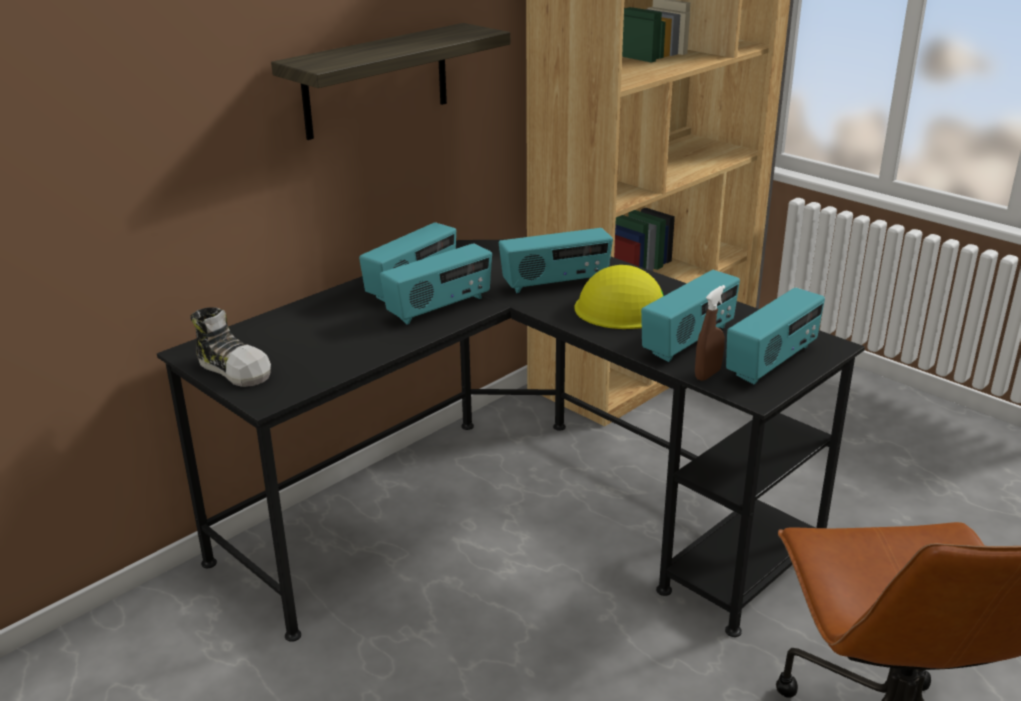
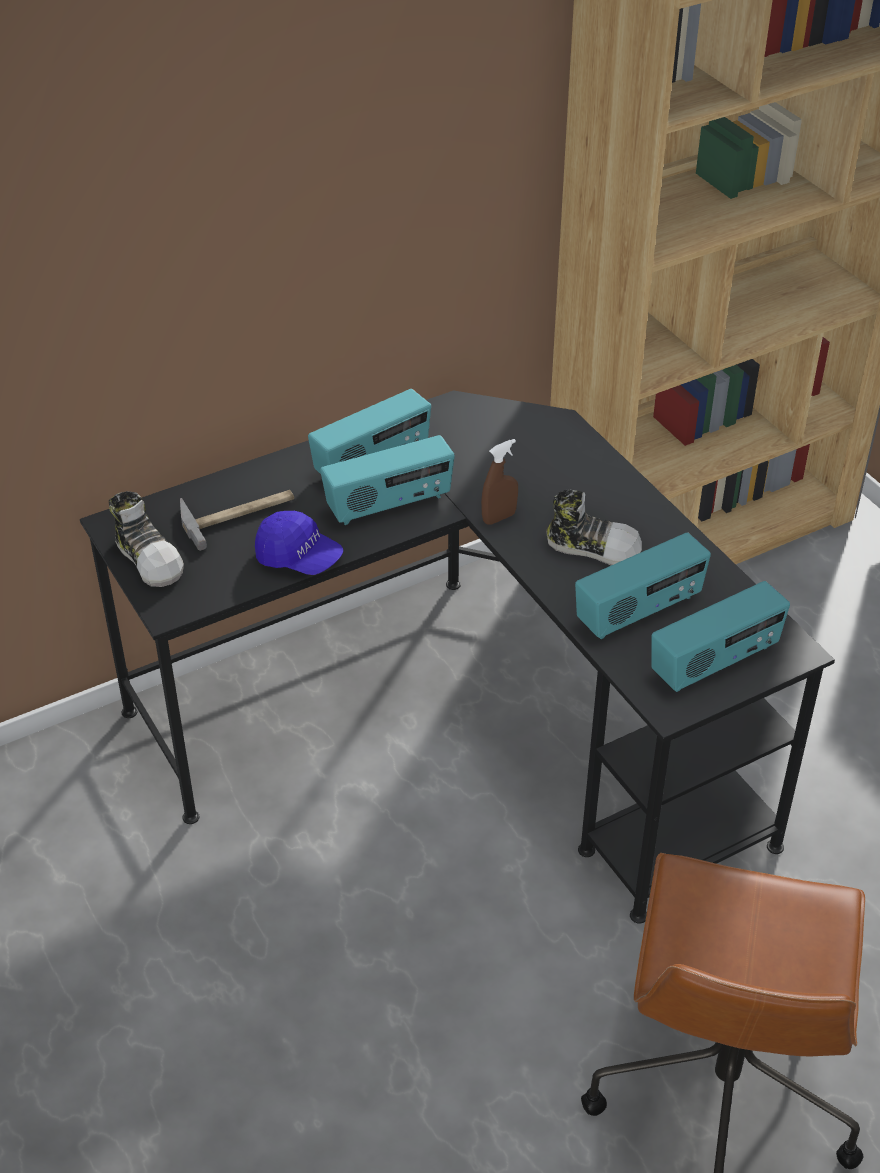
camera: 15 degrees right, 15 degrees up
shelf [271,23,510,140] -> none
radio [499,228,613,293] -> none
yellow hard hat [574,265,664,329] -> shoe [546,489,642,565]
brown spray bottle [695,285,726,381] -> brown spray bottle moved to [481,439,518,525]
none -> hammer [180,490,294,551]
none -> blue cap [255,511,343,575]

